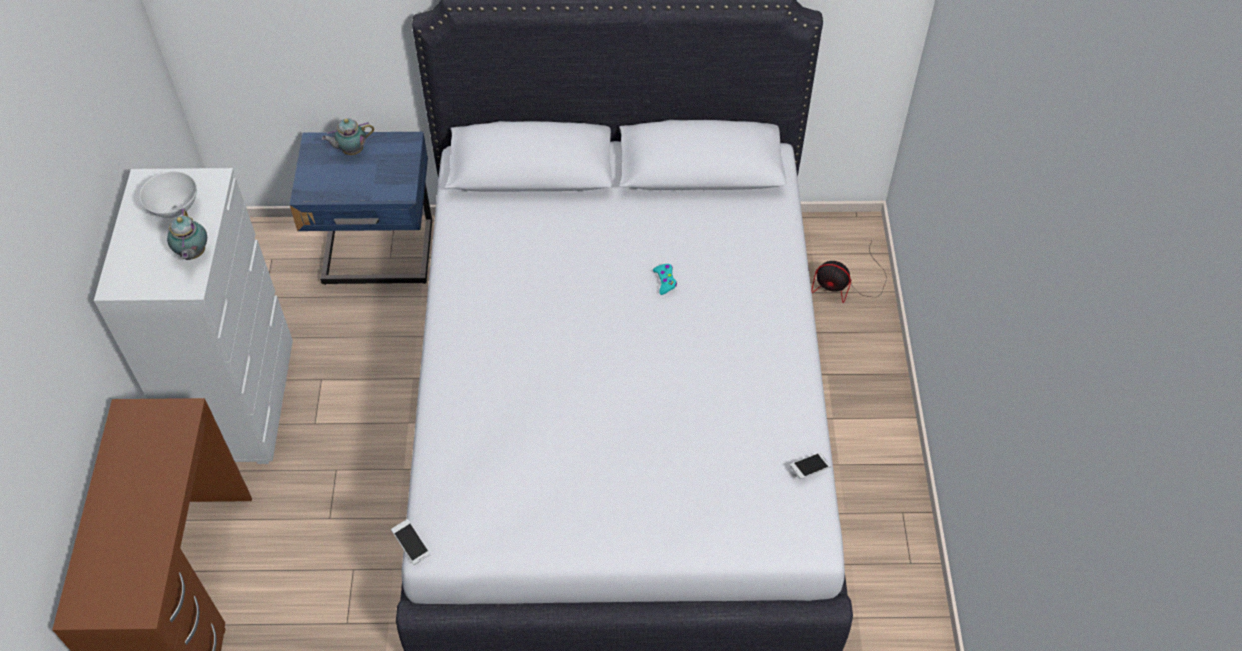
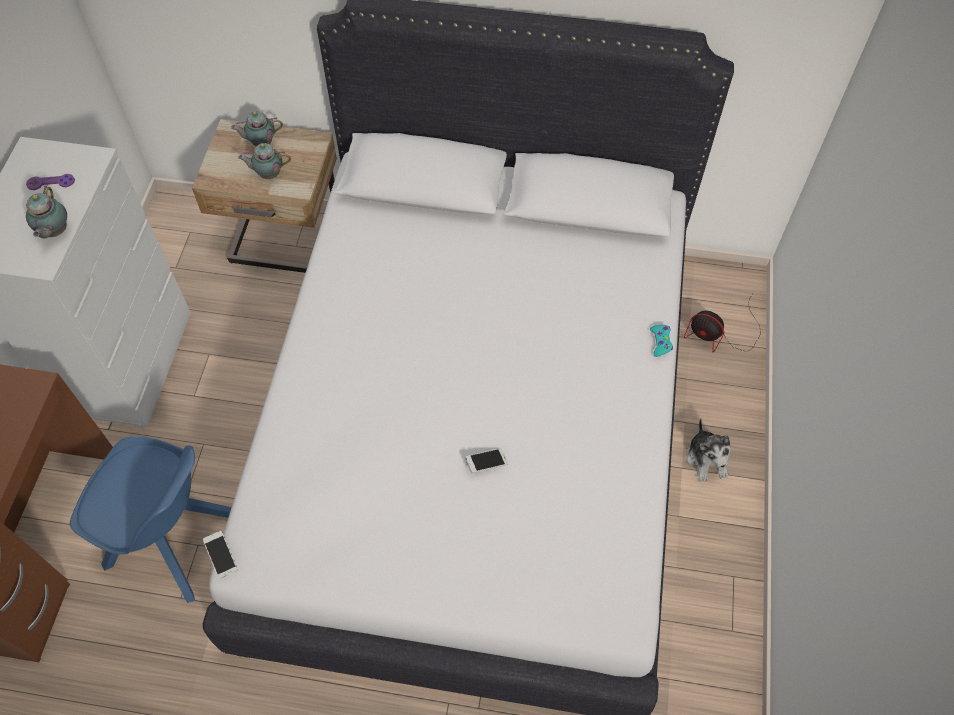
camera: 10 degrees right, 5 degrees up
white bowl [139,171,197,218] -> purple game controller [26,174,75,190]
blue nightstand [290,132,432,285] -> beige nightstand [192,119,337,273]
turquoise game controller [653,264,677,295] -> turquoise game controller moved to [650,325,673,357]
phone [789,452,831,479] -> phone moved to [465,448,509,473]
none -> blue chair [70,436,232,603]
none -> teapot [238,143,291,179]
none -> plush toy [686,419,730,483]

